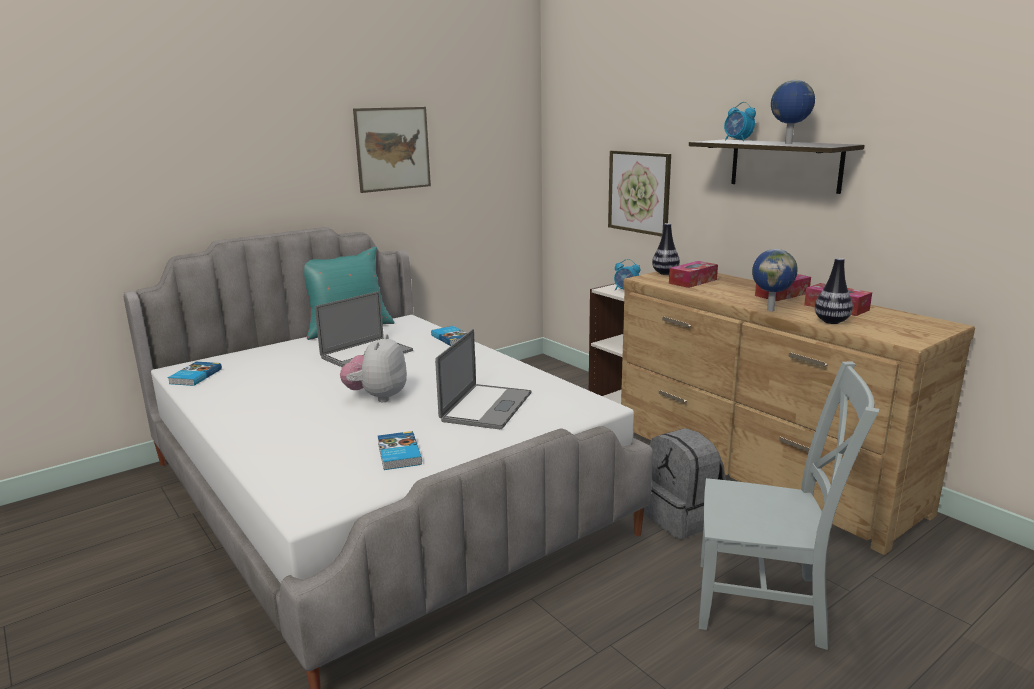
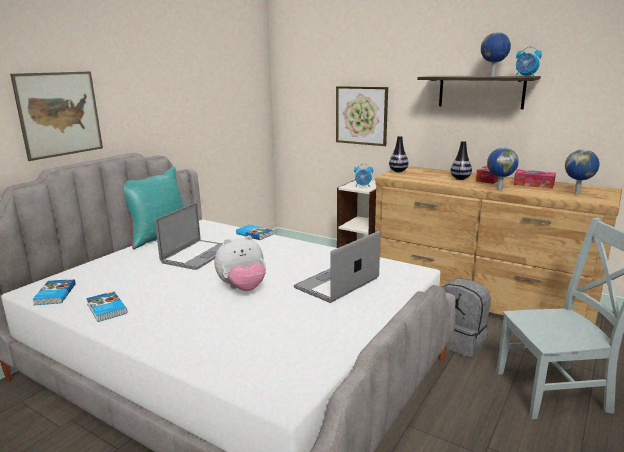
camera: 20 degrees left, 0 degrees up
plush toy [340,334,407,402] -> plush toy turned 105 degrees counterclockwise [214,235,266,291]
picture [353,107,431,193] -> picture moved to [10,71,103,161]
book [378,431,422,470] -> book moved to [86,291,127,322]
laptop [435,329,531,429] -> laptop turned 135 degrees counterclockwise [294,231,380,303]
tissue box [669,261,718,288] -> none
alarm clock [724,102,756,141] -> alarm clock moved to [515,46,542,77]
vase [815,258,853,324] -> vase moved to [450,141,472,180]
none -> globe [565,150,599,194]

